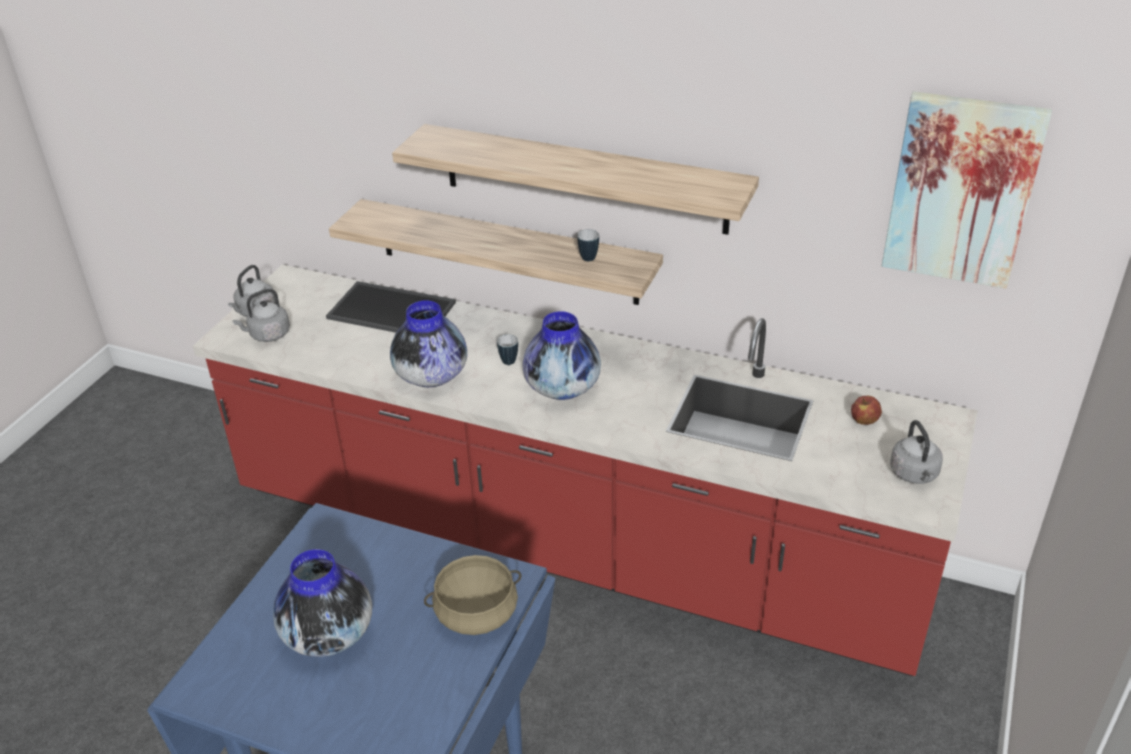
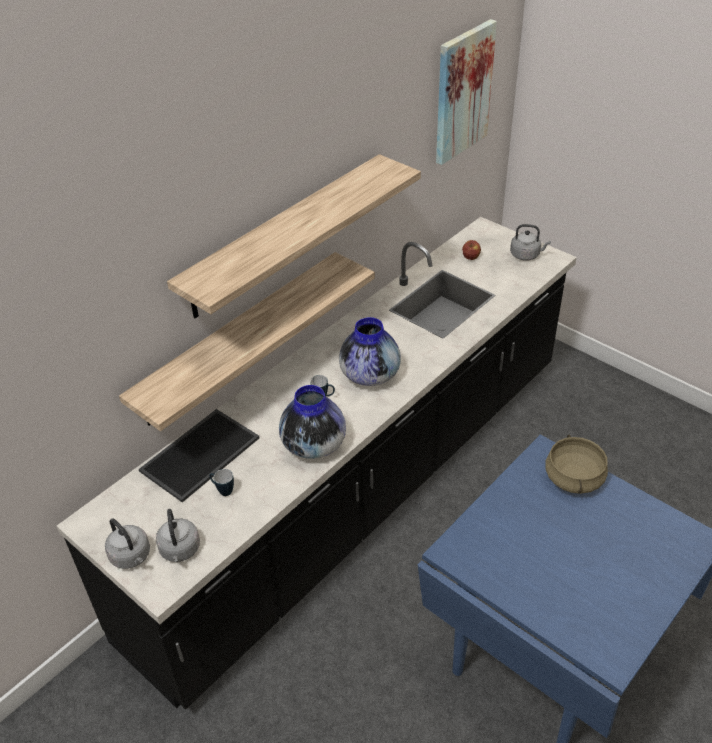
camera: 70 degrees left, 5 degrees up
red counter [193,265,978,676] -> black counter [57,217,577,710]
vase [273,549,372,657] -> none
mug [577,229,599,261] -> mug moved to [209,469,234,496]

